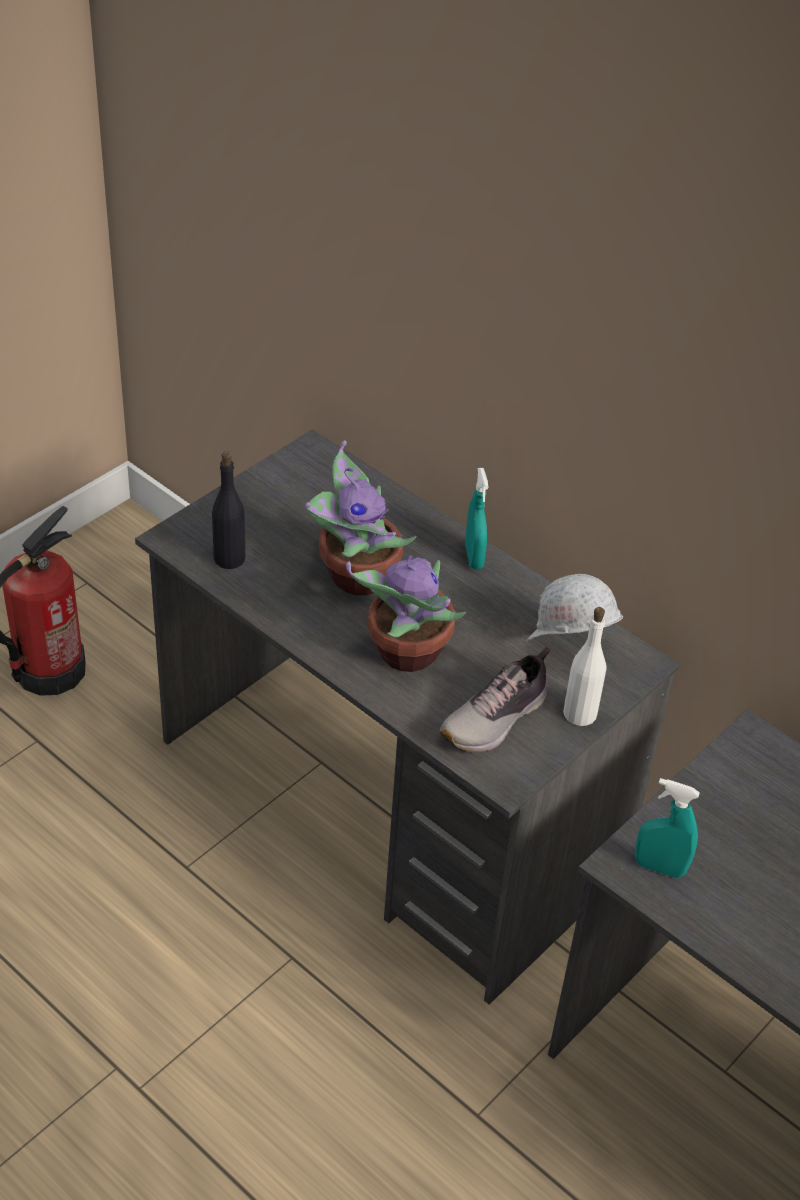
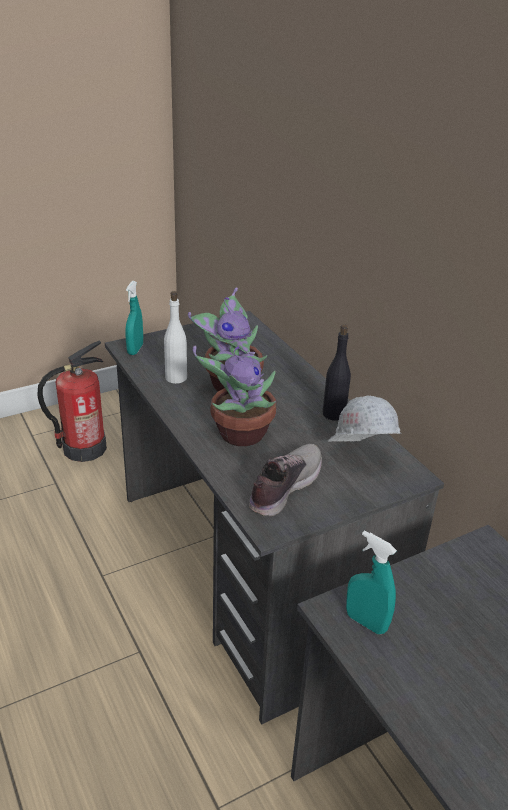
camera: 20 degrees right, 10 degrees down
black bottle [212,451,245,569] -> black bottle moved to [323,324,351,421]
shoe [440,647,550,752] -> shoe turned 150 degrees clockwise [249,444,322,516]
turquoise spray bottle [465,468,488,570] -> turquoise spray bottle moved to [125,281,143,355]
white bottle [563,607,606,726] -> white bottle moved to [164,291,187,384]

